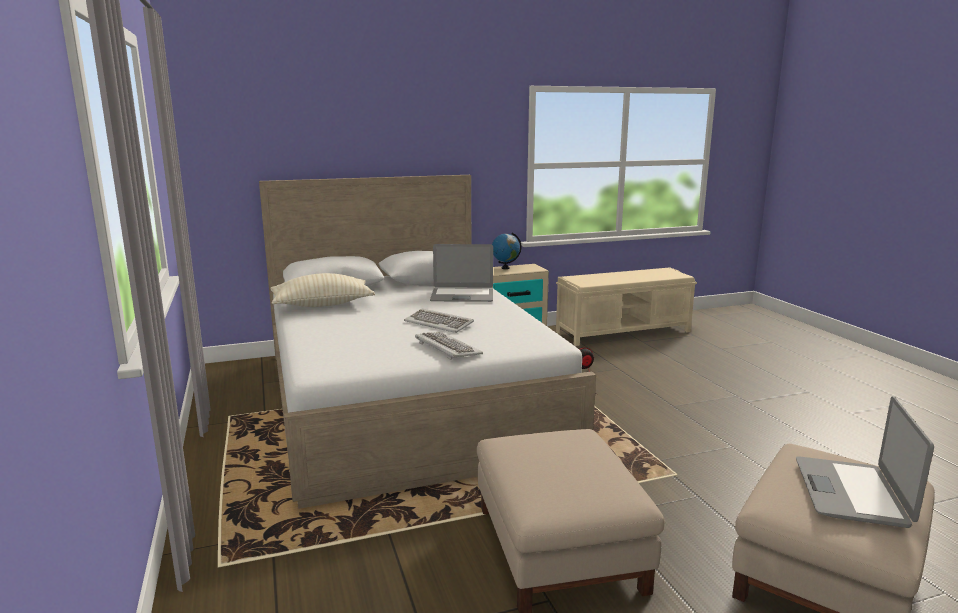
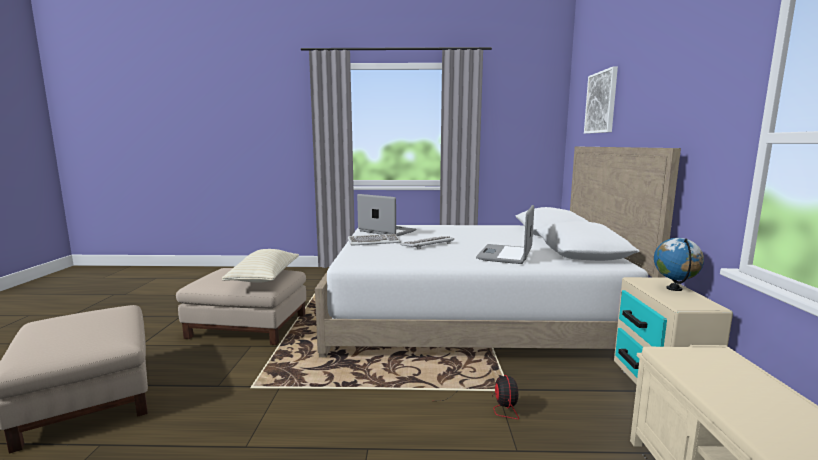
camera: 110 degrees right, 5 degrees down
beige pillow [271,273,375,307] -> beige pillow moved to [222,249,299,283]
laptop [796,396,934,528] -> laptop moved to [357,194,416,236]
none -> picture [584,66,618,134]

